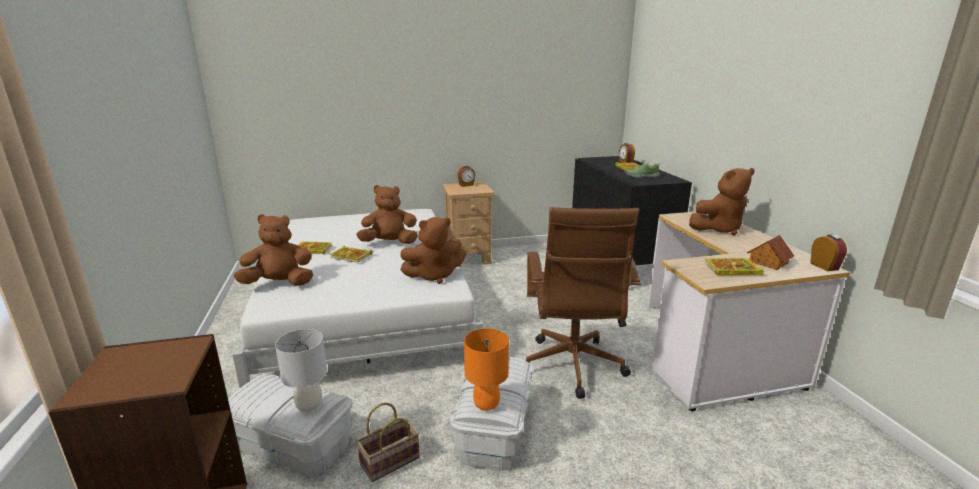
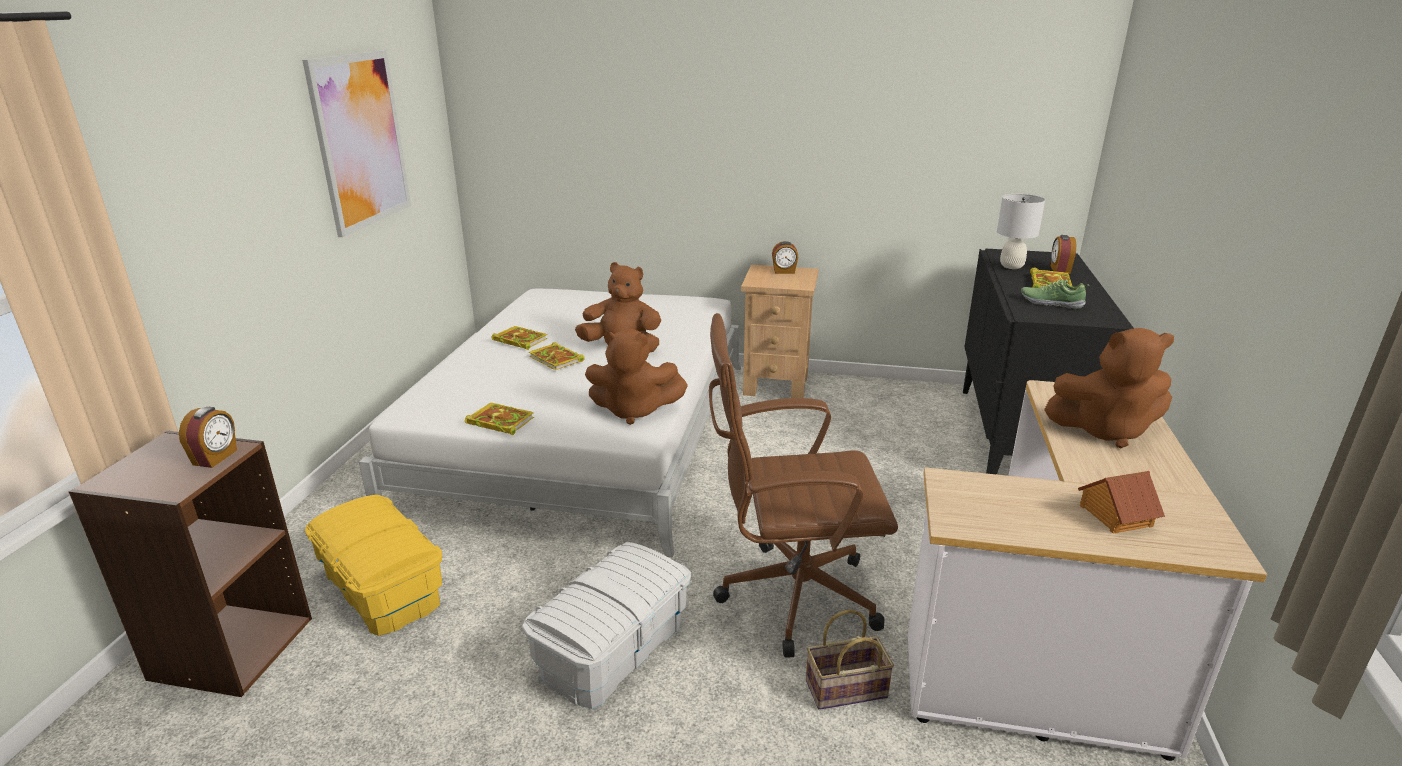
camera: 25 degrees right, 5 degrees up
white storage box [228,374,353,477] -> yellow storage box [305,495,442,636]
brown plush toy [234,214,313,286] -> none
grey table lamp [275,329,327,412] -> grey table lamp moved to [997,194,1045,269]
basket [356,402,420,482] -> basket moved to [806,609,894,710]
orange table lamp [464,328,509,411] -> none
brown office chair [526,207,641,399] -> brown office chair turned 60 degrees clockwise [709,313,898,658]
book [704,258,764,275] -> book moved to [465,402,534,435]
alarm clock [810,234,847,271] -> alarm clock moved to [179,407,237,468]
none -> picture [302,50,411,237]

